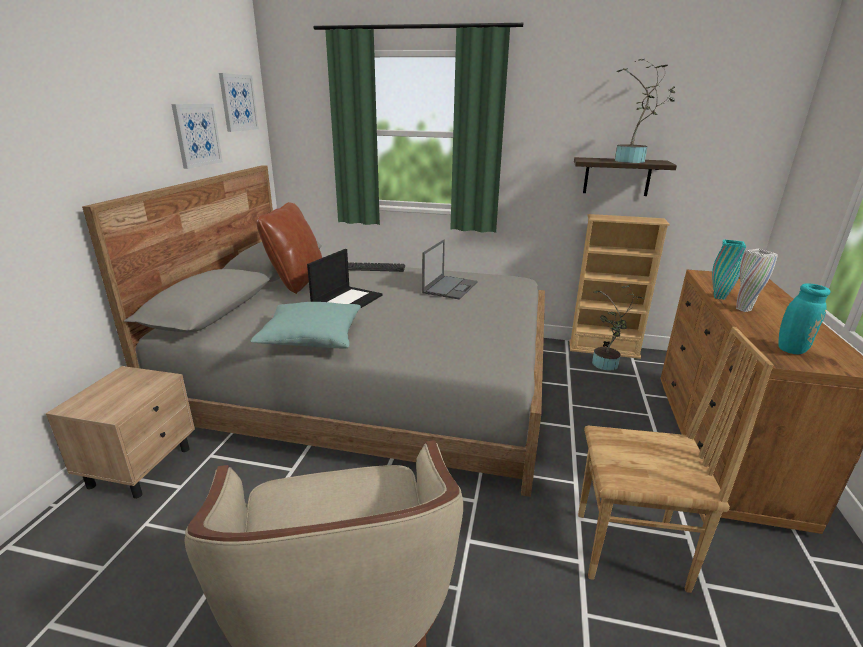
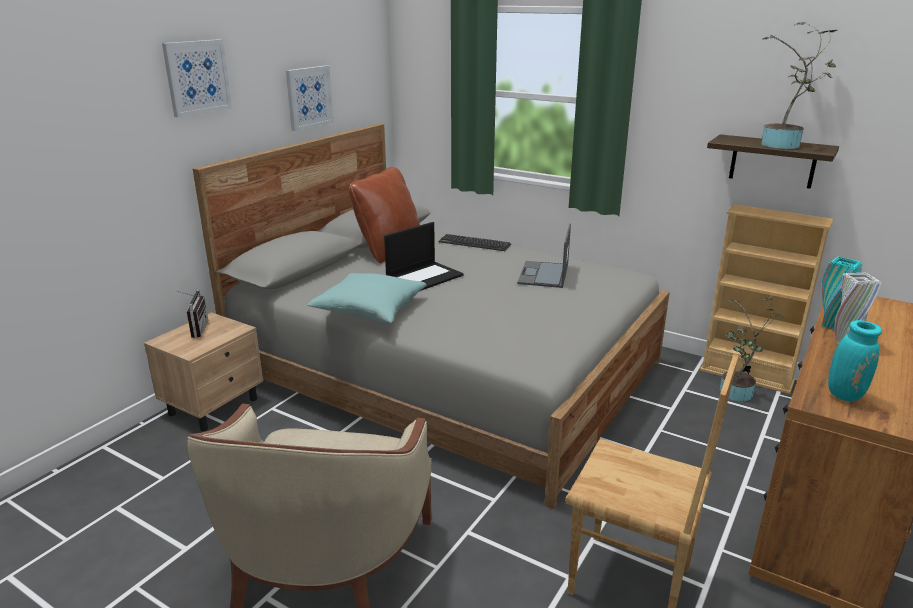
camera: 20 degrees right, 0 degrees up
picture [219,73,259,132] -> picture moved to [162,39,232,117]
laptop [422,240,478,300] -> laptop turned 150 degrees clockwise [517,223,571,288]
none -> radio [177,290,208,338]

